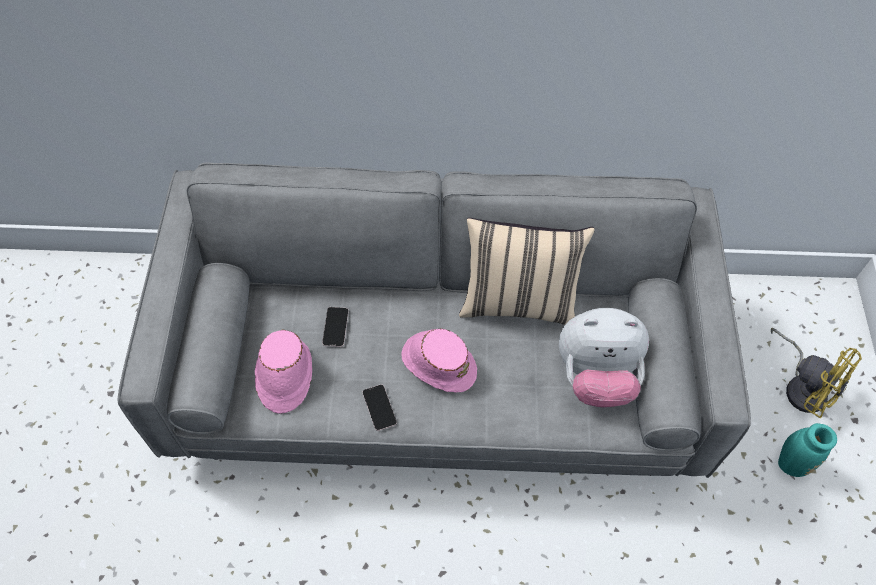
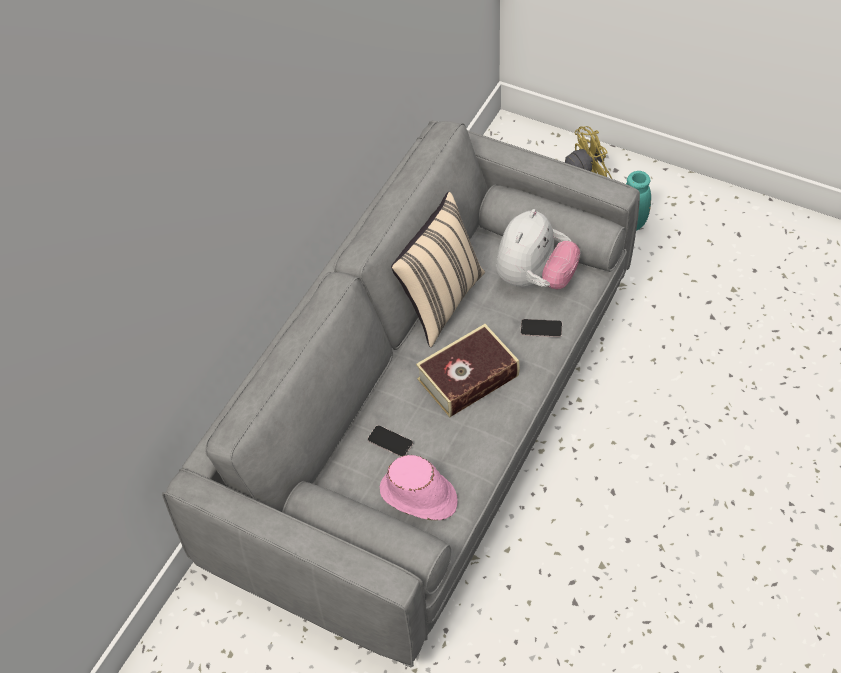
camera: 60 degrees left, 5 degrees down
phone [363,384,397,431] -> phone moved to [520,319,562,337]
pink hat [401,329,477,392] -> book [416,324,520,418]

